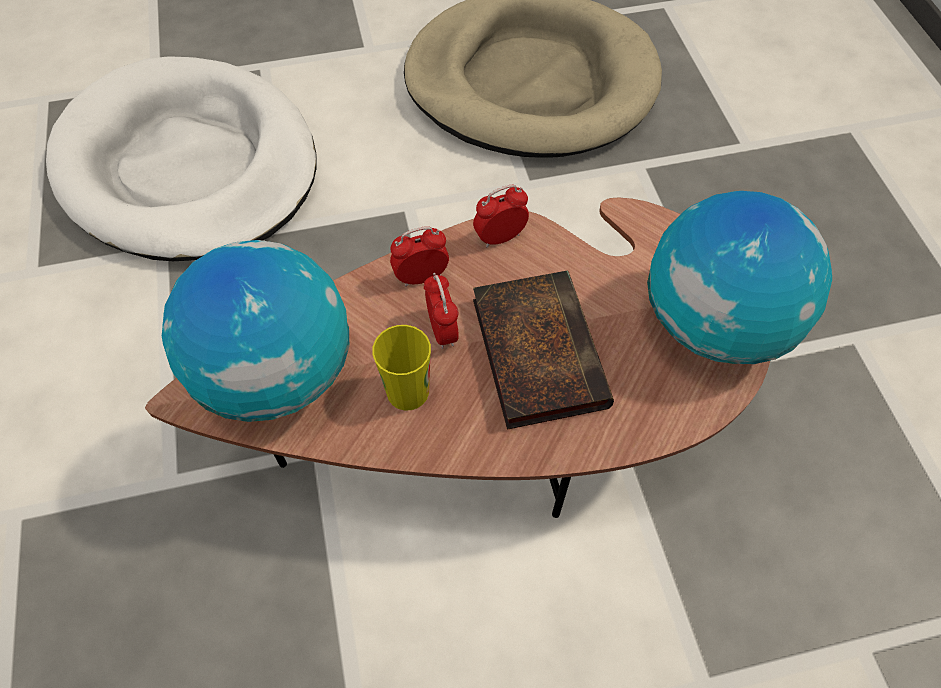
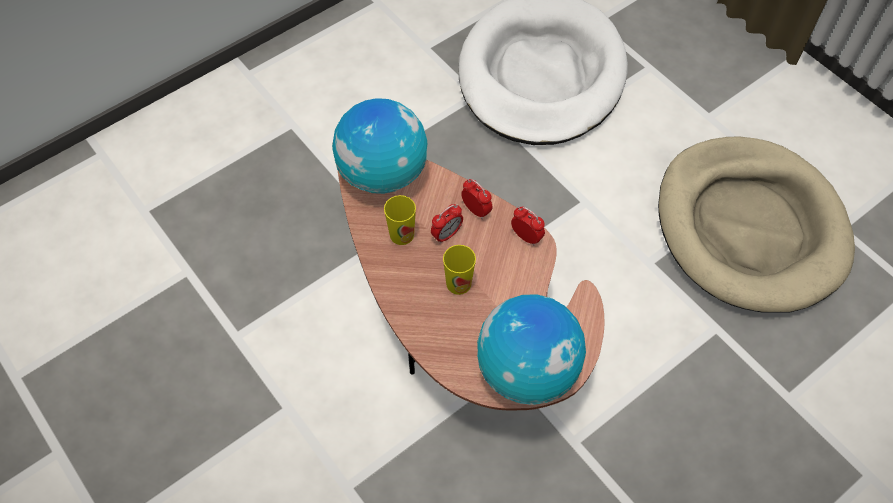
camera: 65 degrees right, 0 degrees up
book [473,270,614,430] -> cup [443,245,476,295]

